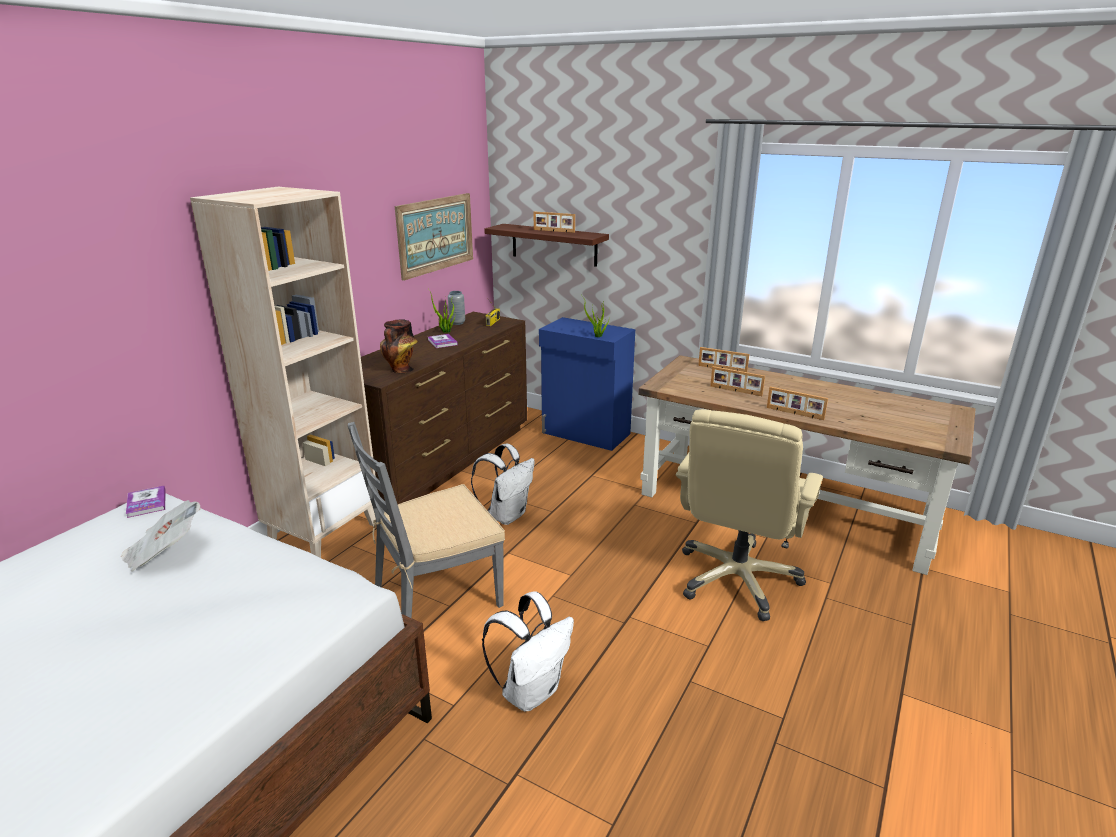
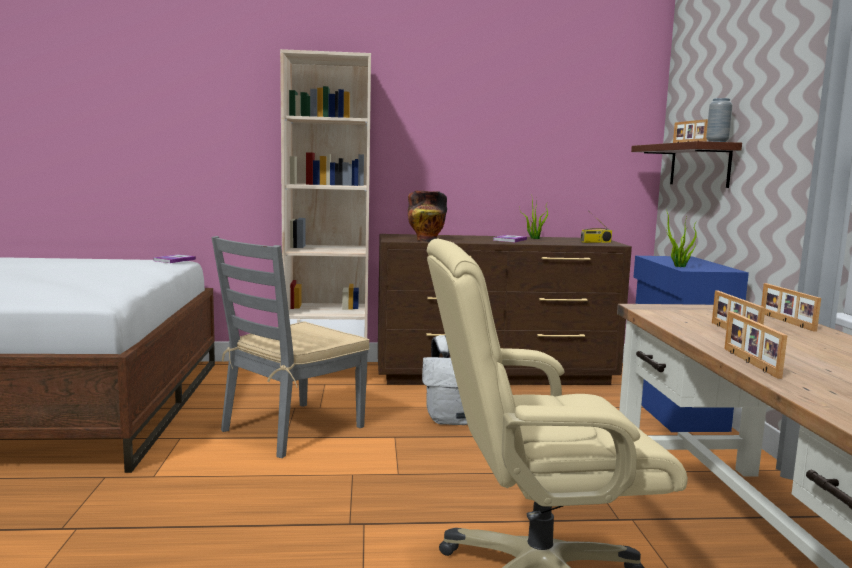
camera: 55 degrees right, 15 degrees down
newspaper [121,500,201,571] -> none
grey chair [348,422,505,618] -> grey chair turned 75 degrees counterclockwise [212,236,369,458]
picture [395,193,473,281] -> none
grey vase [448,291,465,325] -> grey vase moved to [706,98,733,142]
white backpack [482,591,574,711] -> none

